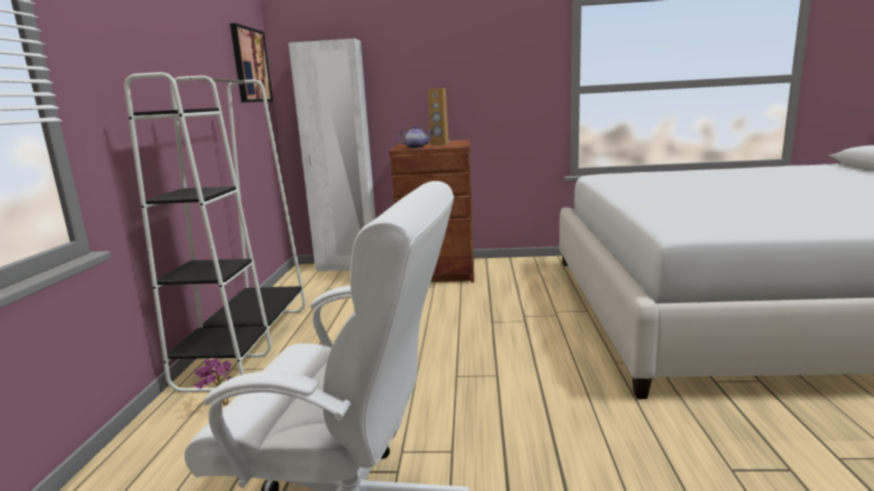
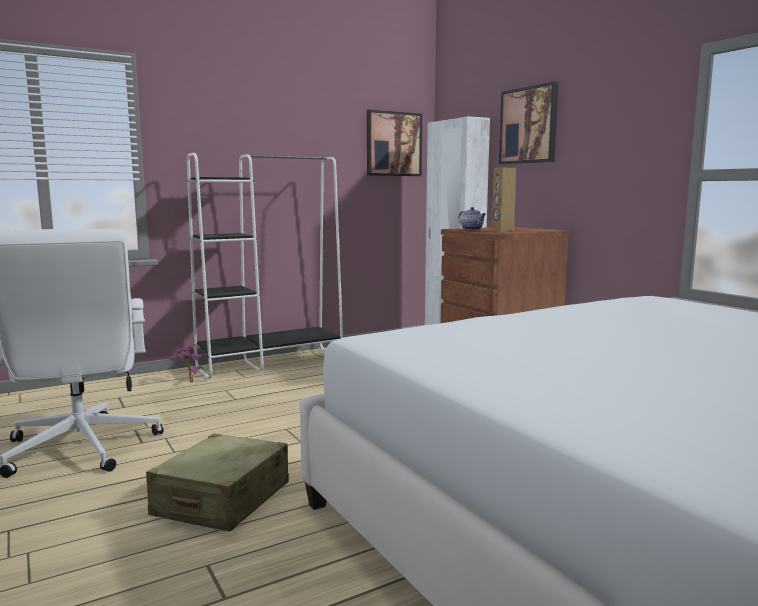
camera: 55 degrees right, 5 degrees down
none -> beige suitcase [146,434,289,531]
none -> picture [499,81,558,164]

